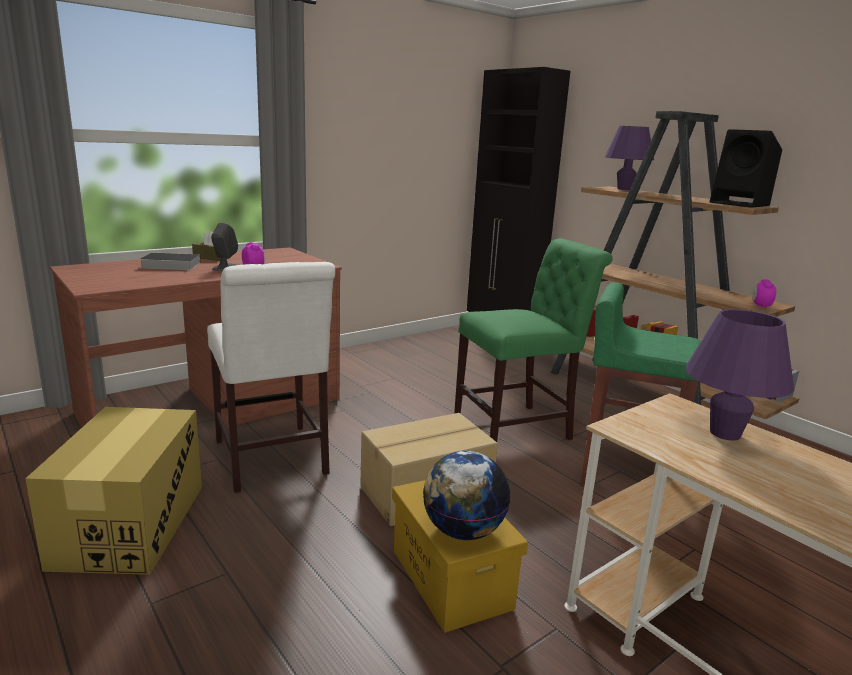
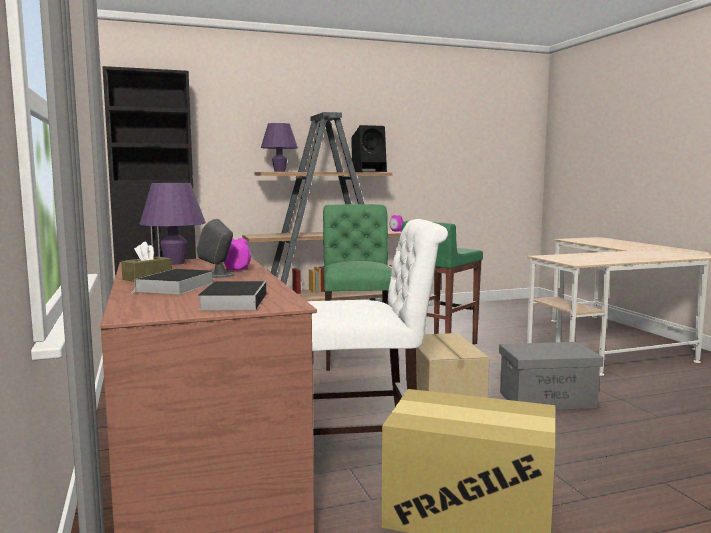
camera: 70 degrees left, 10 degrees down
yellow storage box [392,480,528,633] -> grey storage box [499,342,604,410]
globe [423,451,510,540] -> none
purple table lamp [685,309,794,441] -> purple table lamp moved to [140,183,206,265]
none -> book [197,281,266,310]

